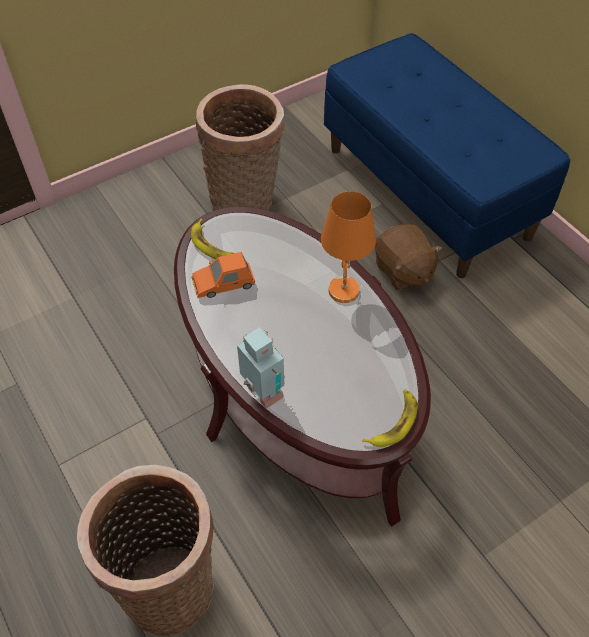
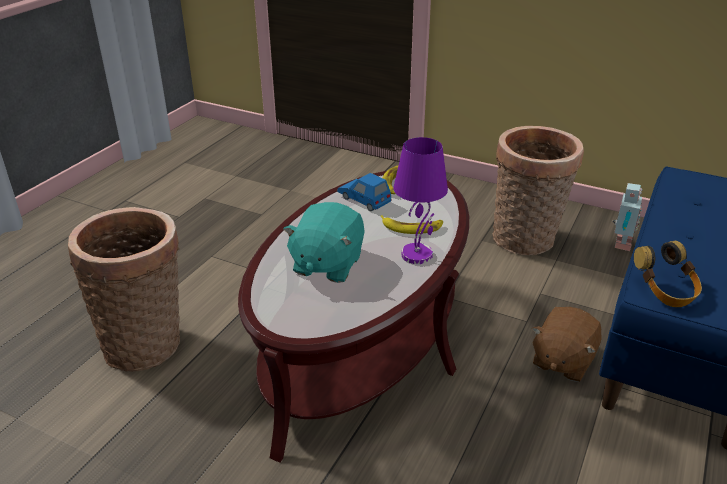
camera: 60 degrees right, 20 degrees down
orange toy car [191,252,255,298] -> blue toy car [337,173,391,211]
toy robot [237,327,284,409] -> toy robot moved to [612,183,643,251]
orange table lamp [321,191,376,303] -> purple table lamp [393,137,448,264]
banana [362,389,418,447] -> banana moved to [380,215,443,234]
none -> turquoise plush toy [283,202,365,283]
none -> headphones [634,241,702,307]

